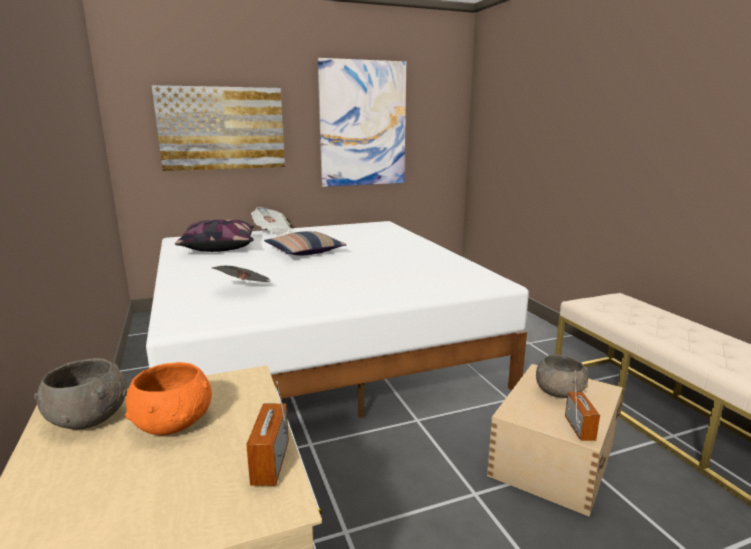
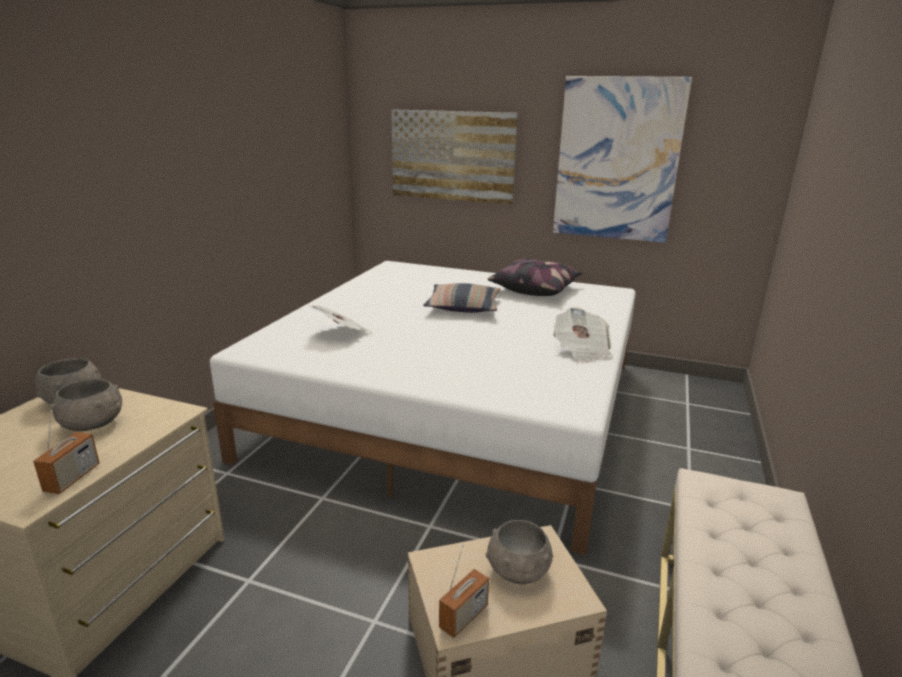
camera: 40 degrees right, 5 degrees up
orange bowl [125,362,212,435] -> grey bowl [50,379,122,431]
pillow [175,219,254,252] -> pillow moved to [487,259,582,296]
radio [246,381,289,486] -> radio turned 150 degrees clockwise [33,404,99,494]
newspaper [251,207,292,235] -> newspaper moved to [553,307,611,363]

